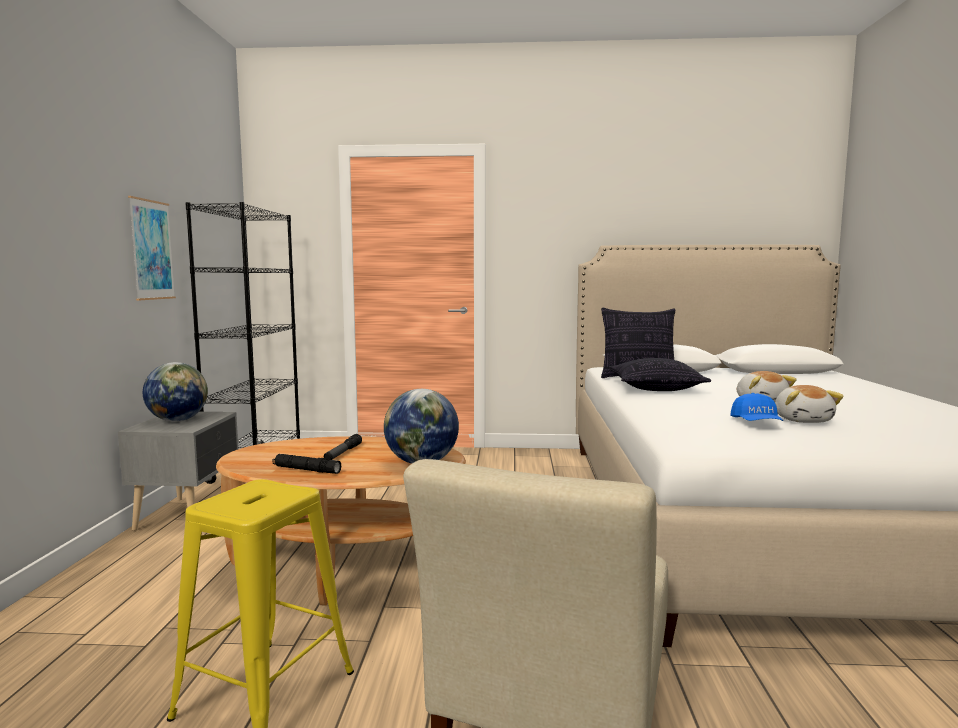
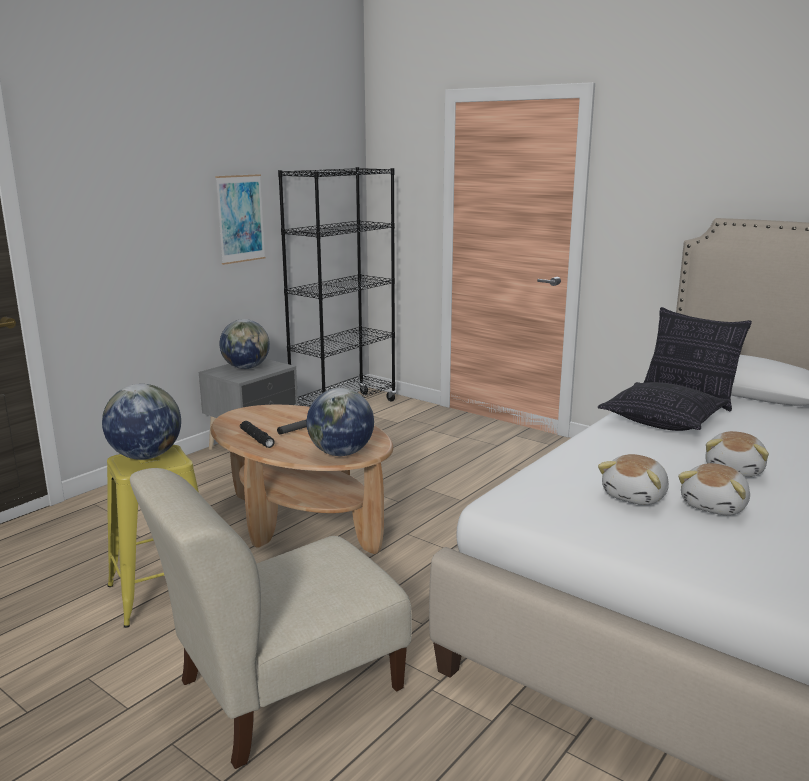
camera: 35 degrees right, 10 degrees up
blue cap [730,393,784,421] -> plush toy [598,454,669,505]
none -> globe [102,384,181,460]

